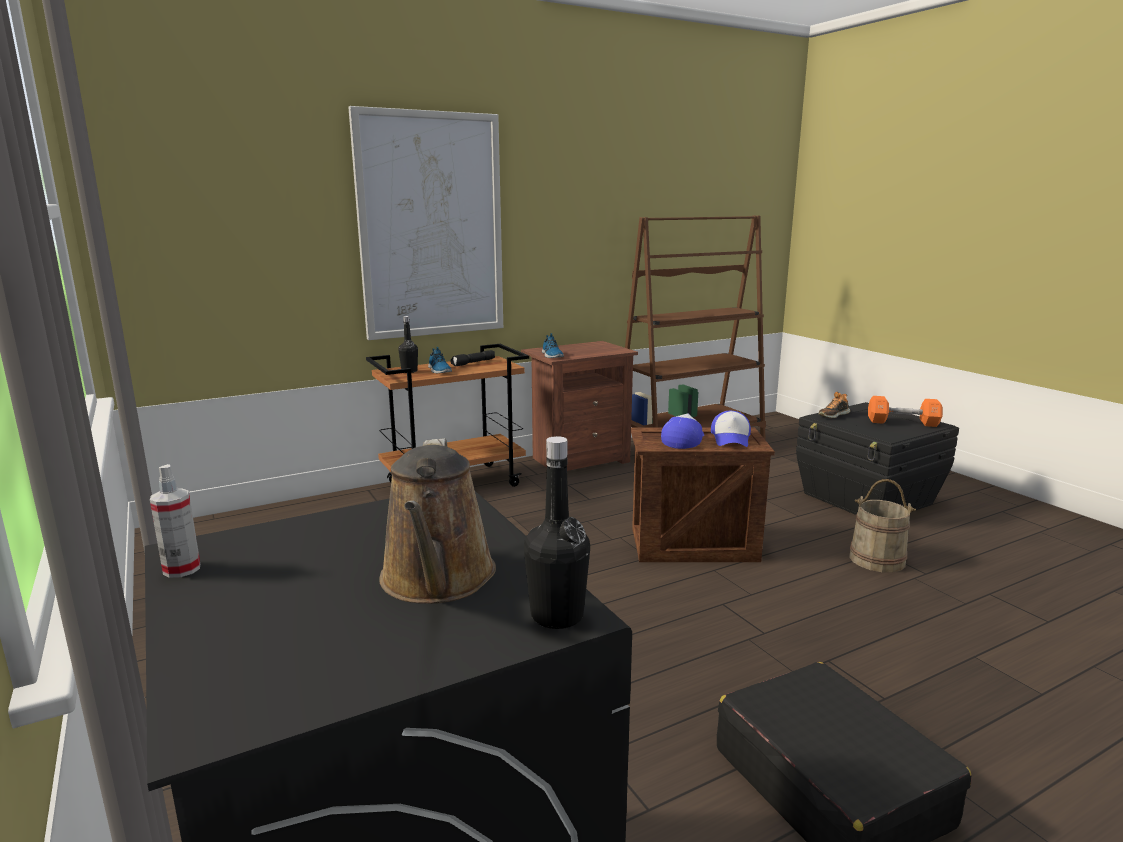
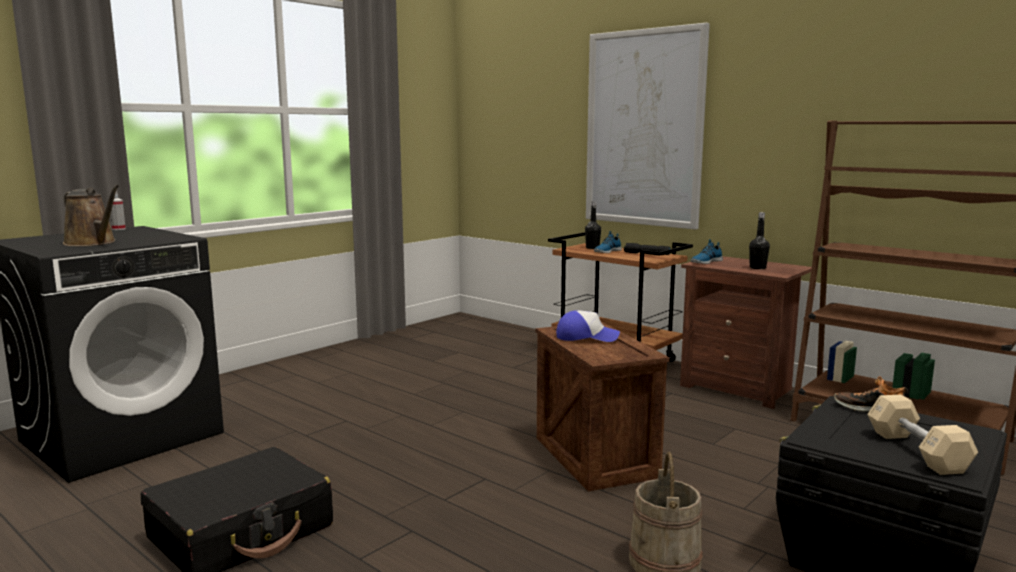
camera: 70 degrees right, 5 degrees down
brown watering can [379,438,496,604] -> brown watering can turned 120 degrees counterclockwise [63,185,119,246]
black bottle [524,436,590,629] -> black bottle moved to [749,212,770,269]
cap [711,411,751,447] -> none
orange dumbbell [868,396,943,427] -> beige dumbbell [867,395,978,475]

